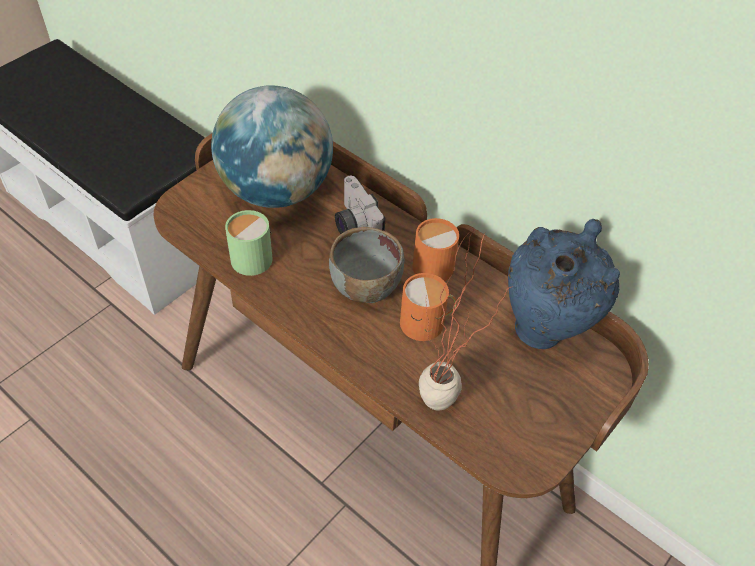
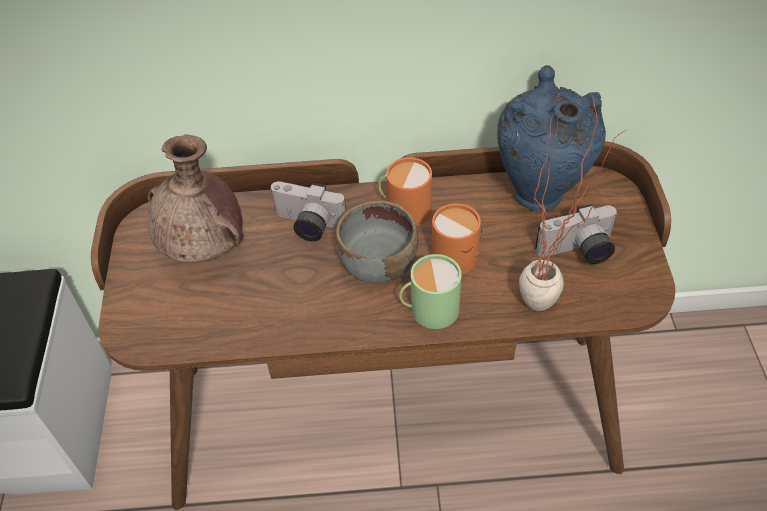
camera: 40 degrees left, 0 degrees up
globe [211,85,333,208] -> brown vase [147,135,244,262]
green mug [225,210,273,276] -> green mug moved to [399,254,462,329]
none -> camera [535,204,617,264]

